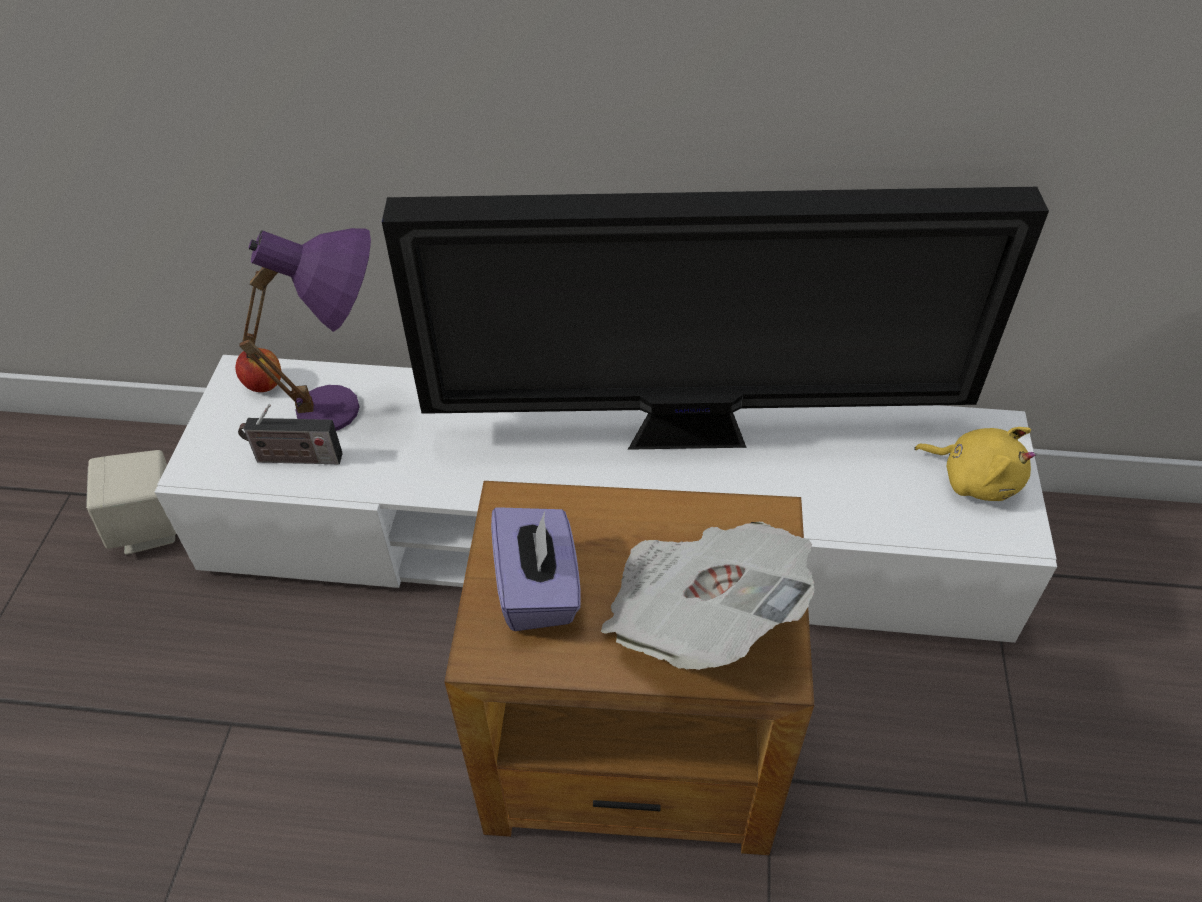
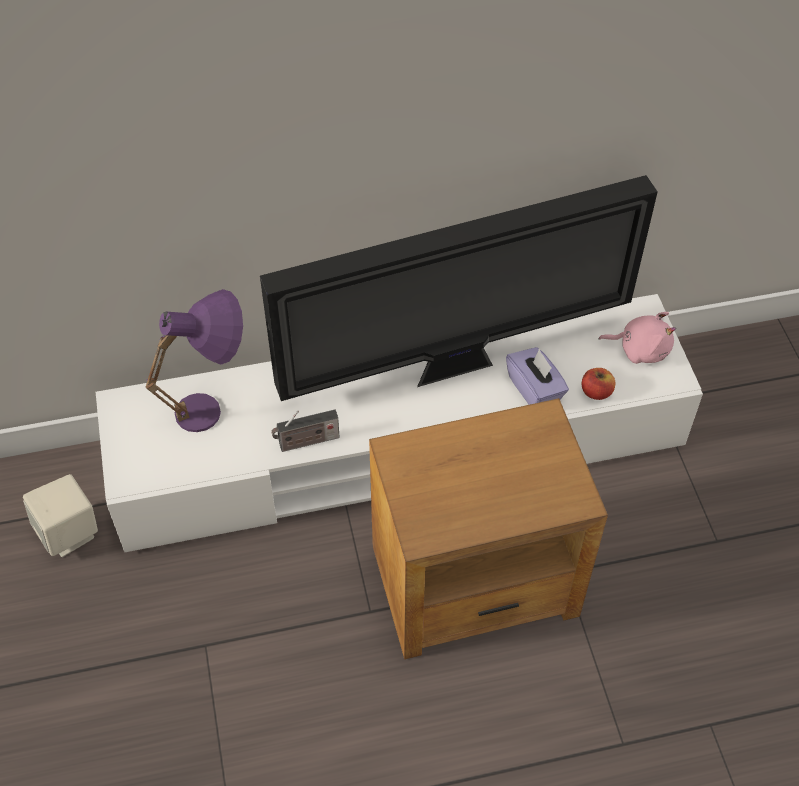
camera: 20 degrees left, 5 degrees up
apple [235,348,281,392] -> apple moved to [582,368,615,400]
radio [238,404,343,464] -> radio moved to [271,410,340,452]
purple tissue box [491,507,581,631] -> purple tissue box moved to [506,347,569,405]
newspaper [600,522,815,670] -> none
yellow plush toy [914,427,1036,501] -> pink plush toy [599,312,676,364]

